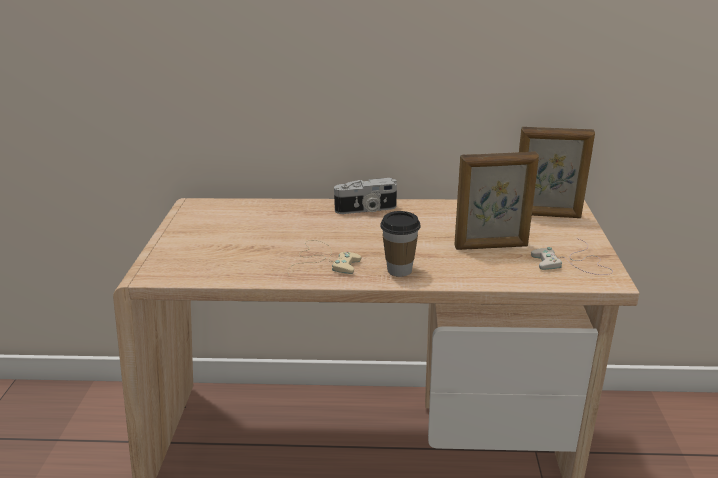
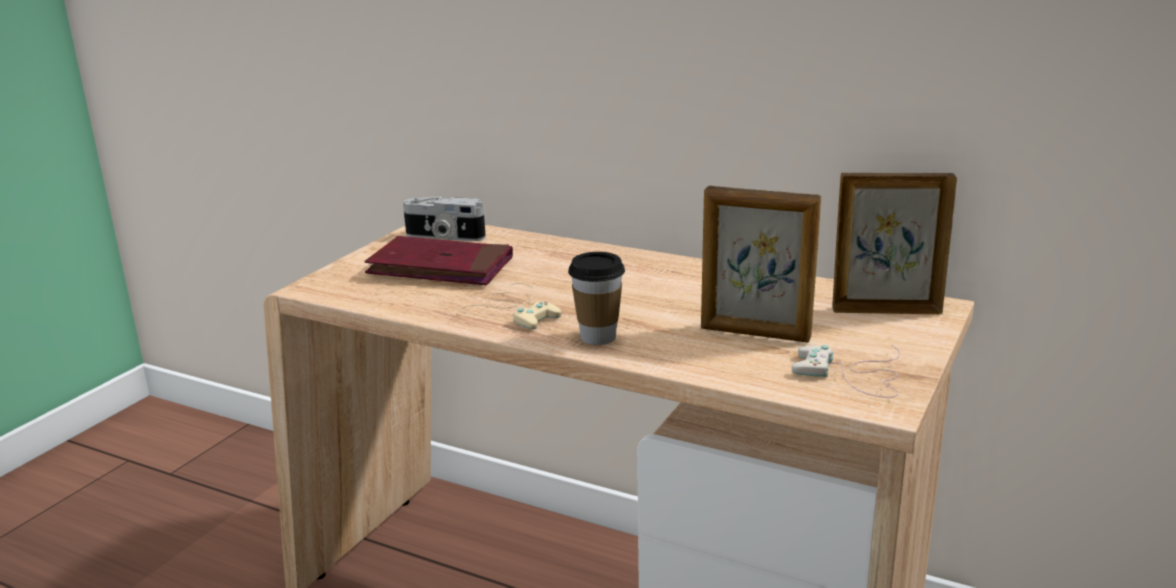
camera: 25 degrees right, 5 degrees down
camera [334,178,397,214] -> camera moved to [403,196,486,241]
picture frame [519,127,595,218] -> picture frame turned 150 degrees clockwise [832,173,957,314]
none -> red book [364,236,513,285]

